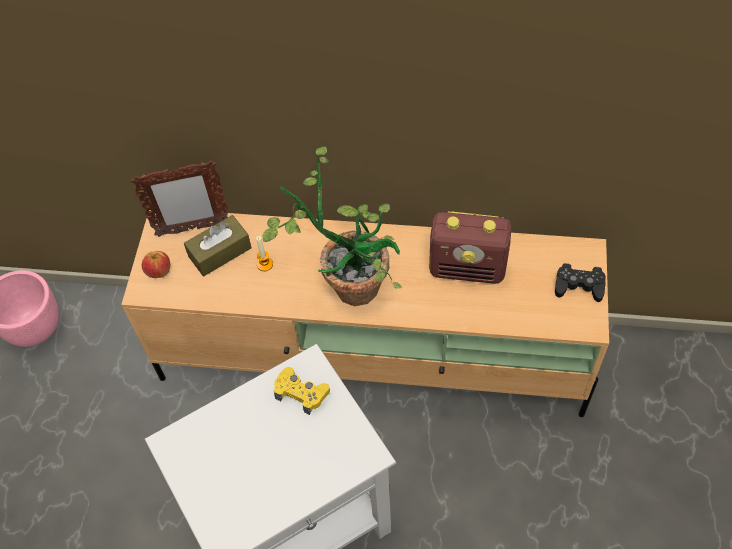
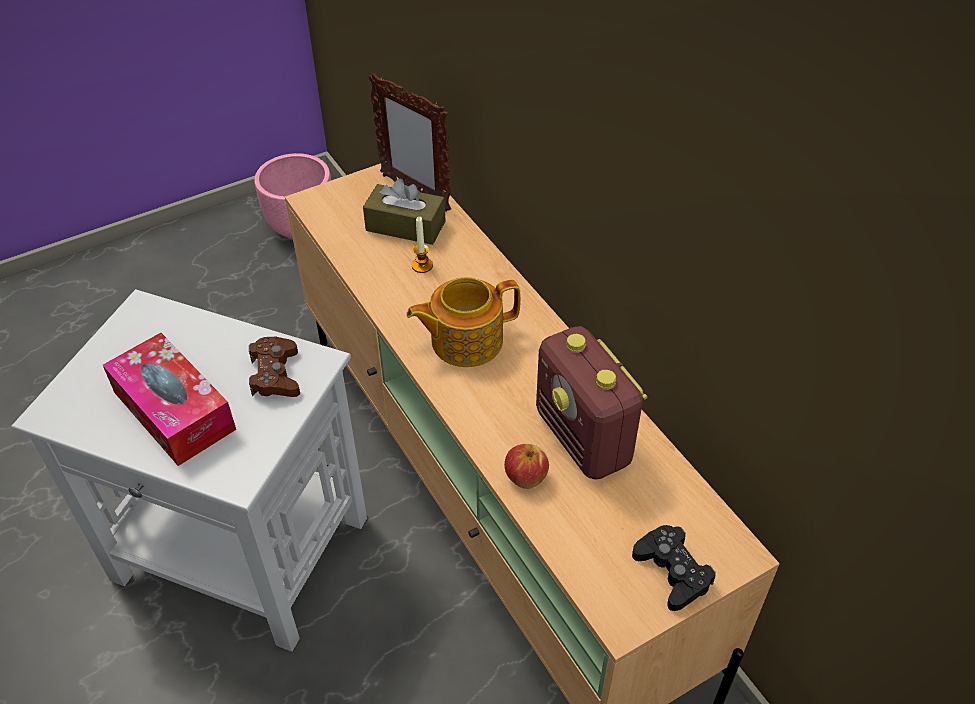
camera: 50 degrees right, 10 degrees down
apple [142,251,170,278] -> apple moved to [504,444,549,489]
potted plant [262,146,402,306] -> teapot [406,277,521,367]
yellow game controller [274,367,330,415] -> brown game controller [249,336,300,397]
none -> tissue box [103,333,236,466]

